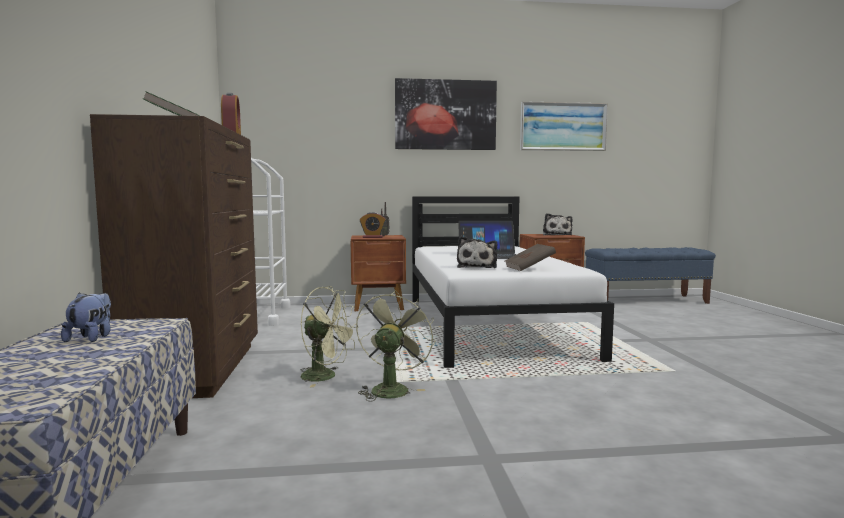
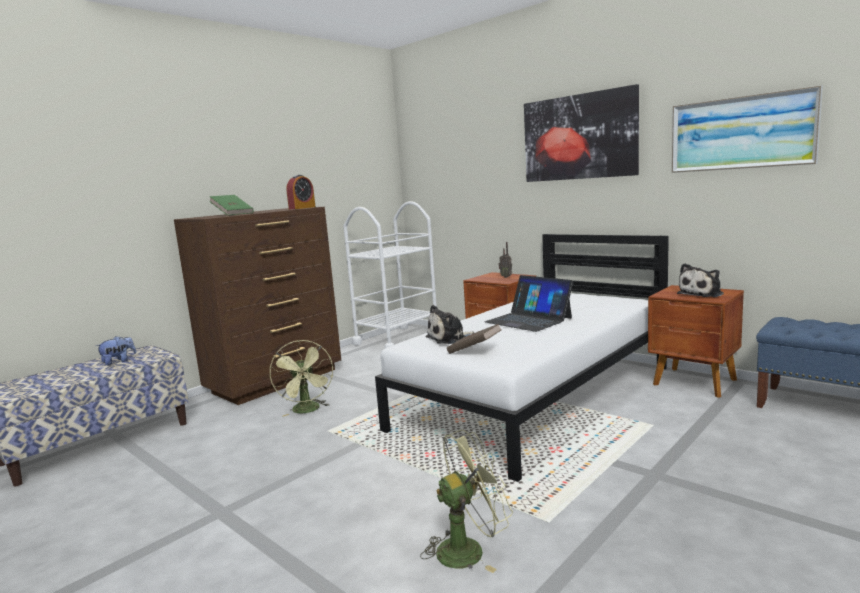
camera: 50 degrees right, 5 degrees up
green fan [356,290,435,402] -> green fan moved to [420,430,513,573]
alarm clock [360,212,386,238] -> none

